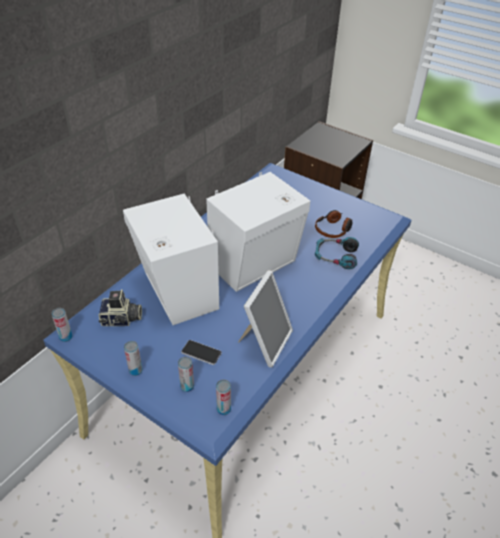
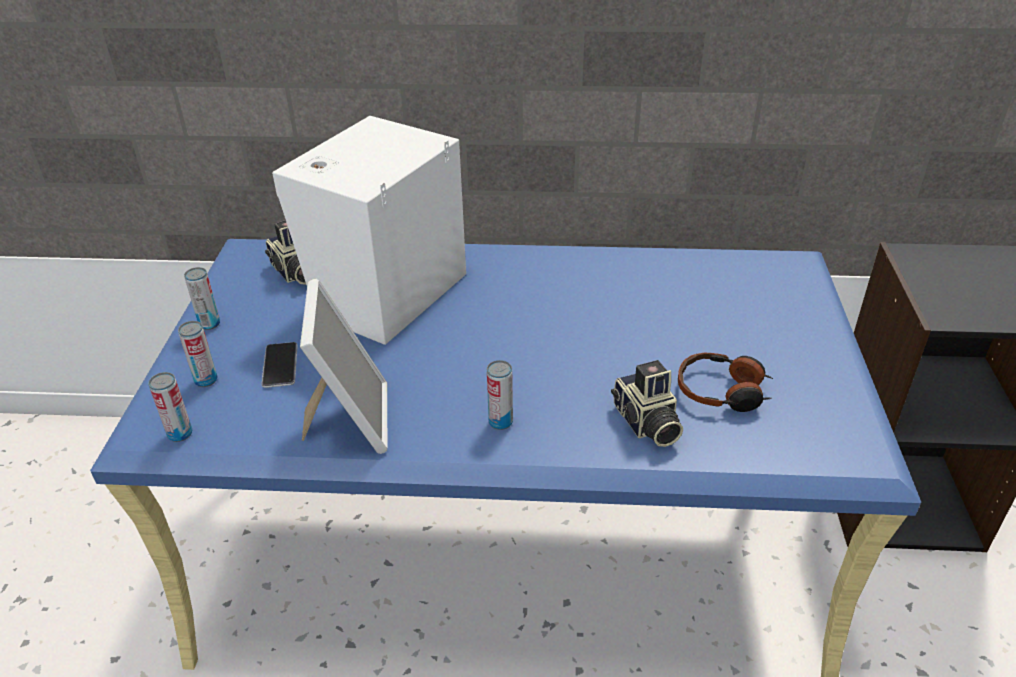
camera: 60 degrees right, 5 degrees down
can [51,308,72,342] -> can moved to [487,360,513,430]
white speaker [206,172,310,292] -> none
picture frame [238,270,293,368] -> picture frame turned 90 degrees counterclockwise [300,279,387,454]
headphones [315,237,359,269] -> camera [611,360,683,447]

